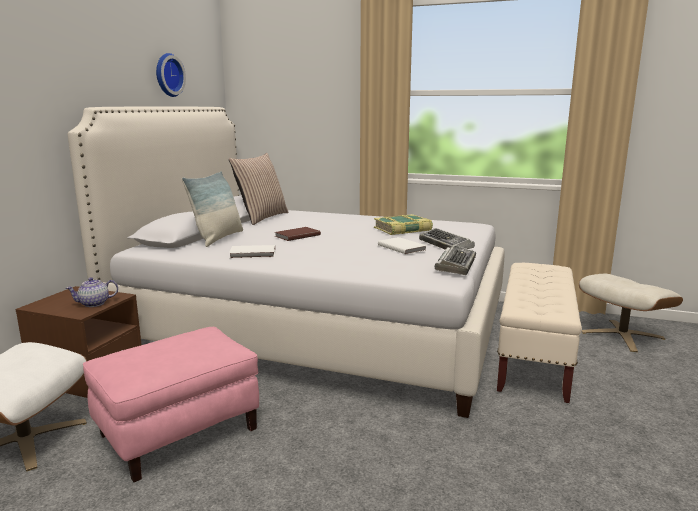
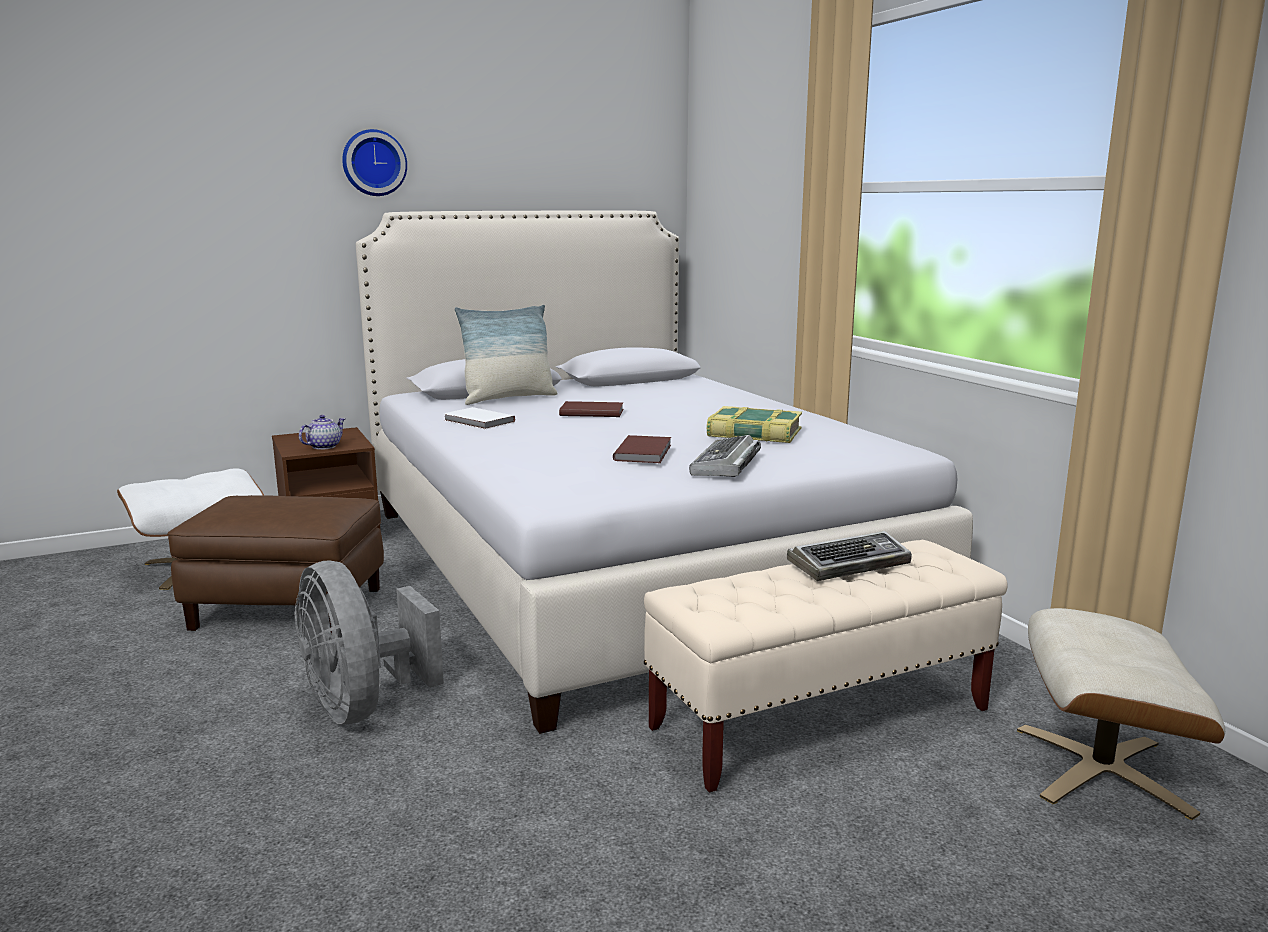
camera: 45 degrees right, 0 degrees up
teapot [66,277,118,307] -> teapot turned 105 degrees clockwise [299,415,345,450]
pink ottoman [83,327,259,482] -> brown ottoman [167,495,384,634]
wall clock [156,53,186,97] -> wall clock moved to [342,129,407,196]
pillow [229,153,289,225] -> none
white book [378,237,427,254] -> brown book [613,435,671,463]
keyboard [435,245,476,275] -> keyboard moved to [787,531,912,581]
none -> grey fan [295,560,444,724]

